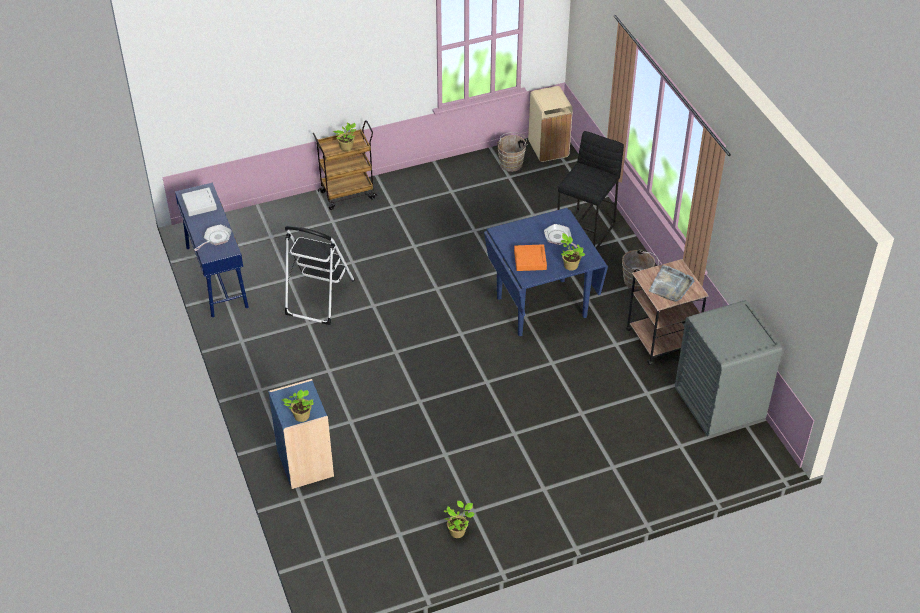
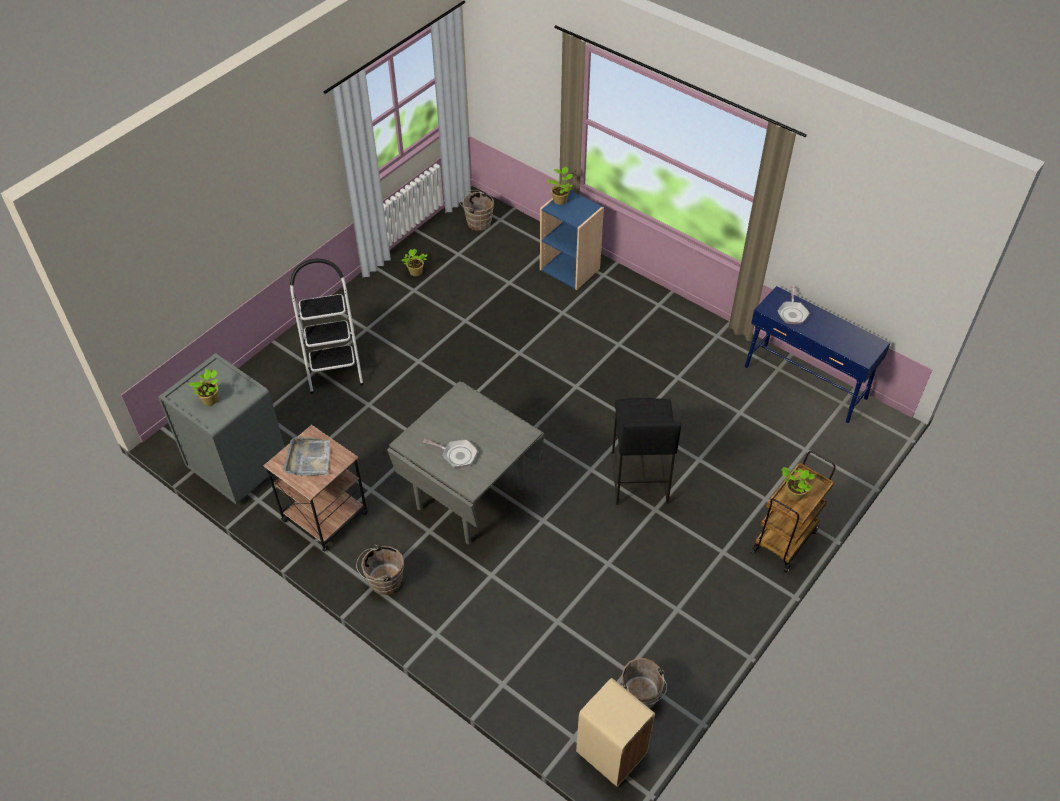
camera: 150 degrees right, 5 degrees up
grey tray [181,187,217,216] -> none
step ladder [285,226,355,325] -> step ladder moved to [290,259,364,394]
blue dining table [484,208,608,336] -> grey dining table [387,381,545,544]
orange tray [514,244,547,271] -> none
black stool [557,131,624,249] -> black stool moved to [612,398,681,505]
potted plant [561,233,585,271] -> potted plant moved to [188,369,218,406]
none -> brown bucket [459,190,494,231]

